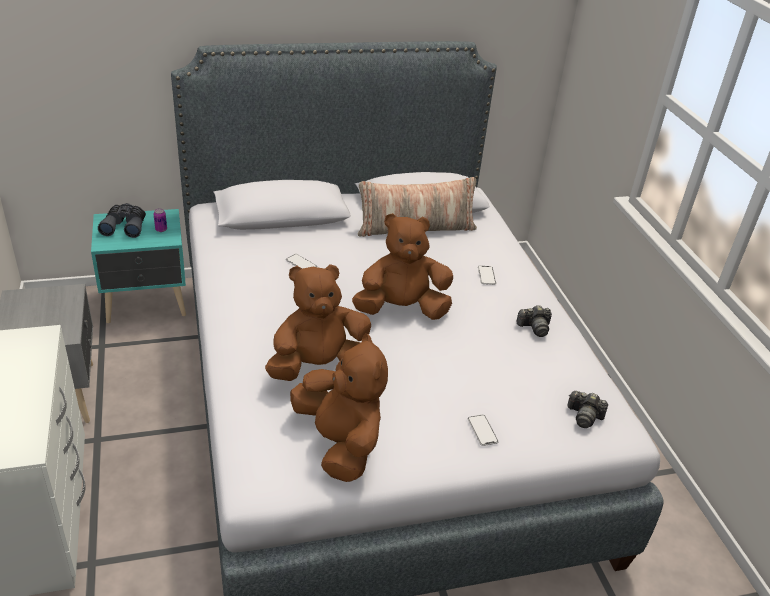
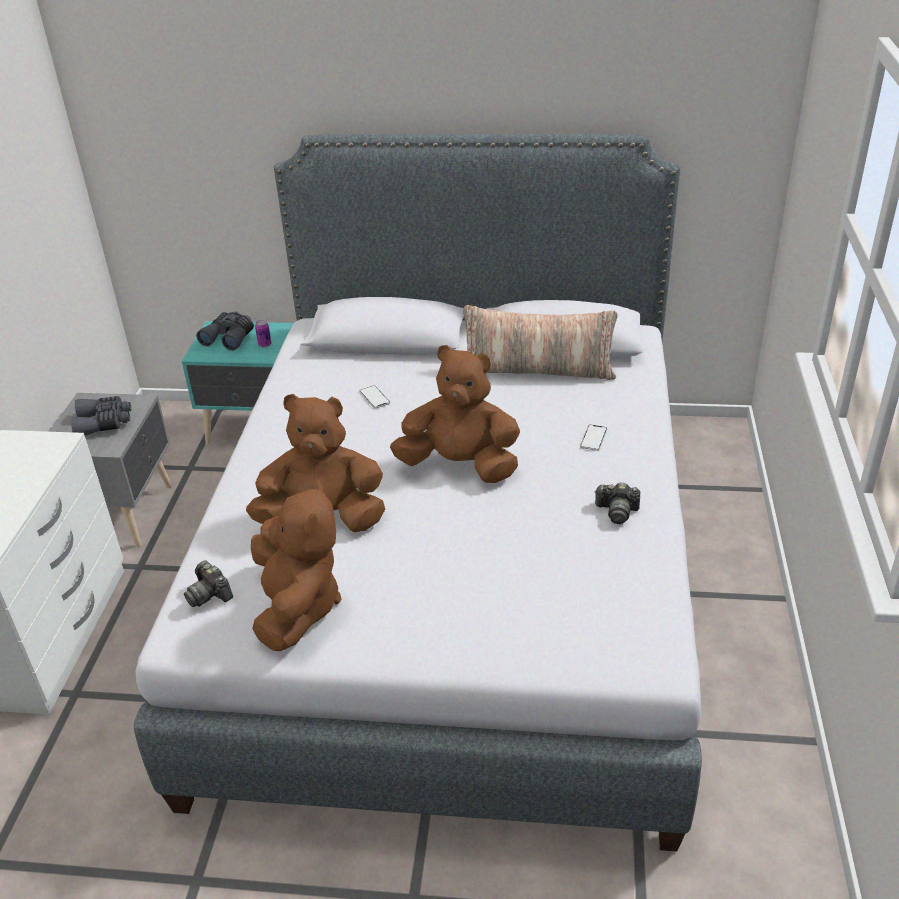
camera: 25 degrees right, 0 degrees up
phone [468,415,499,446] -> none
camera [567,391,608,428] -> camera moved to [184,560,233,607]
none -> grey binoculars [71,396,131,436]

